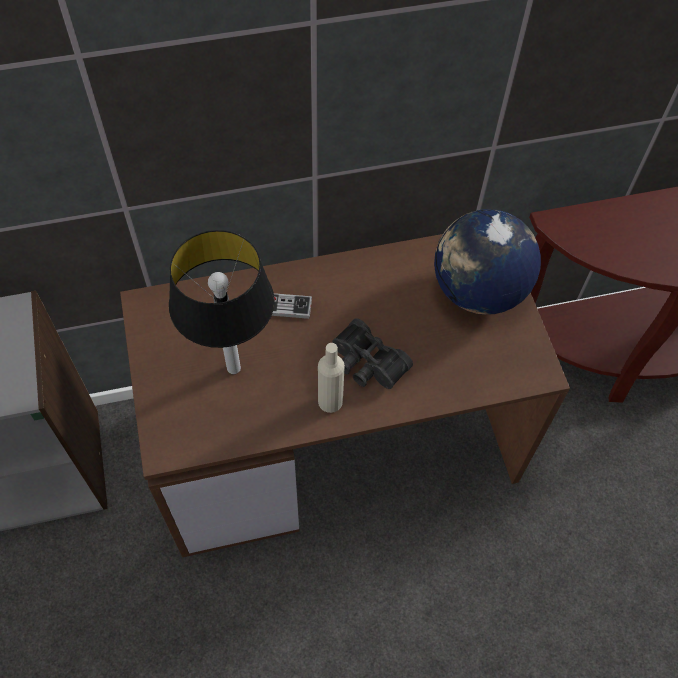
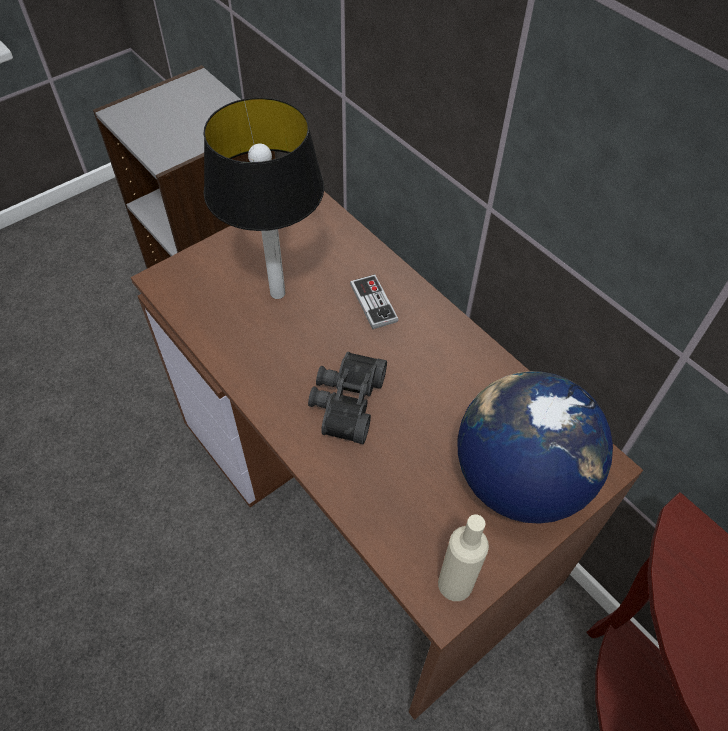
camera: 65 degrees right, 5 degrees down
beige bottle [318,343,345,413] -> beige bottle moved to [438,514,489,601]

